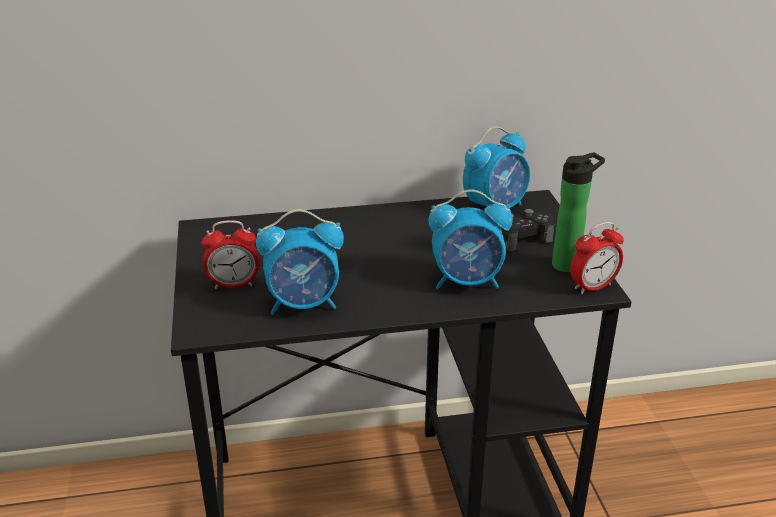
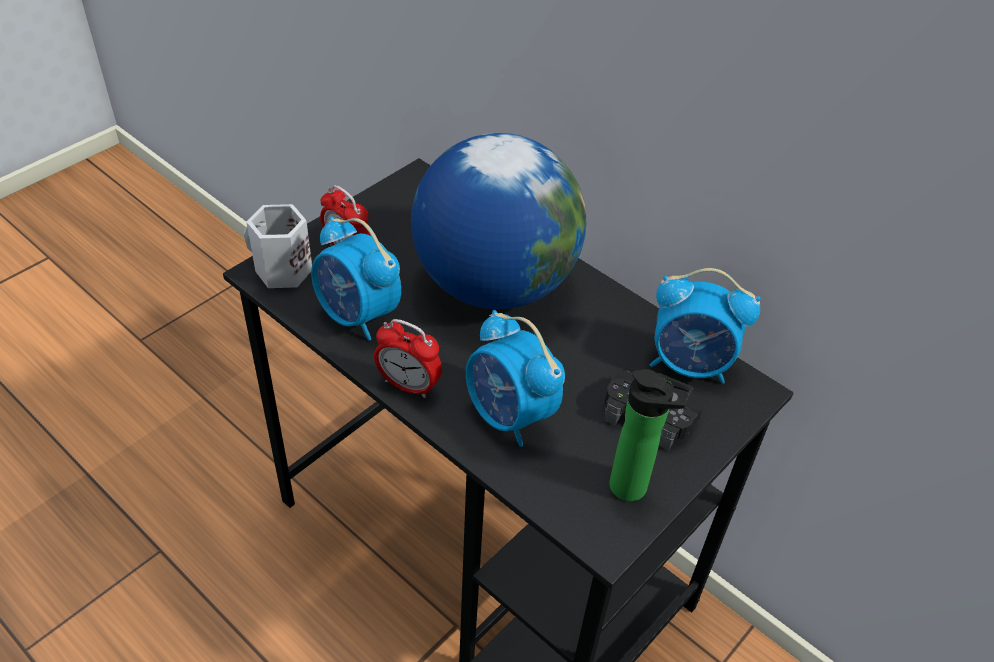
camera: 50 degrees right, 15 degrees up
alarm clock [570,222,624,294] -> alarm clock moved to [374,319,442,398]
none -> white mug [244,204,312,288]
none -> globe [411,133,586,309]

